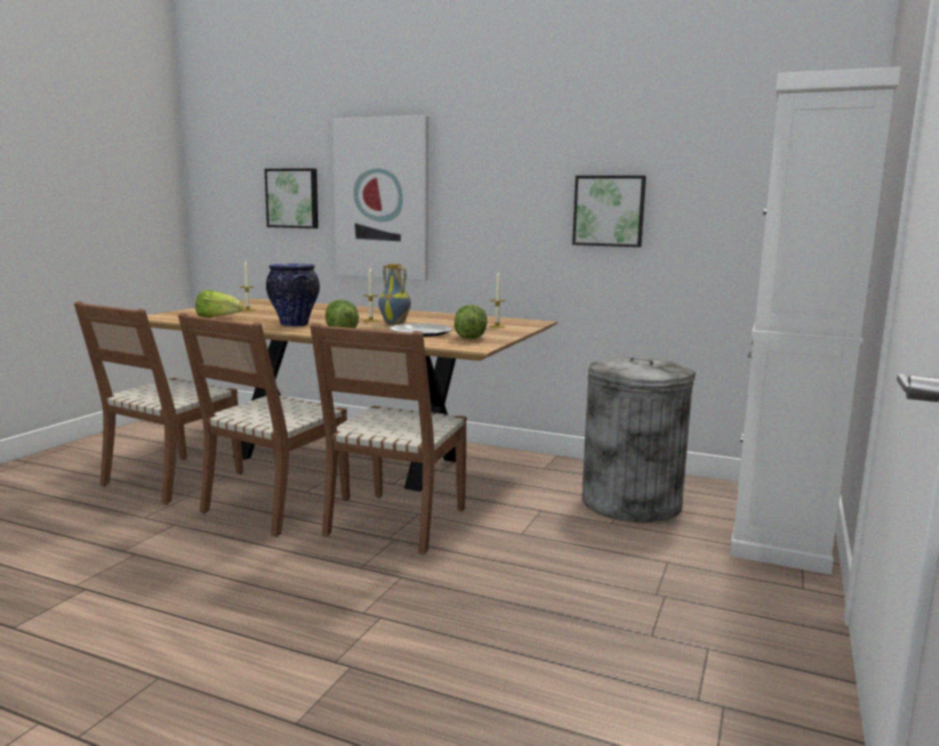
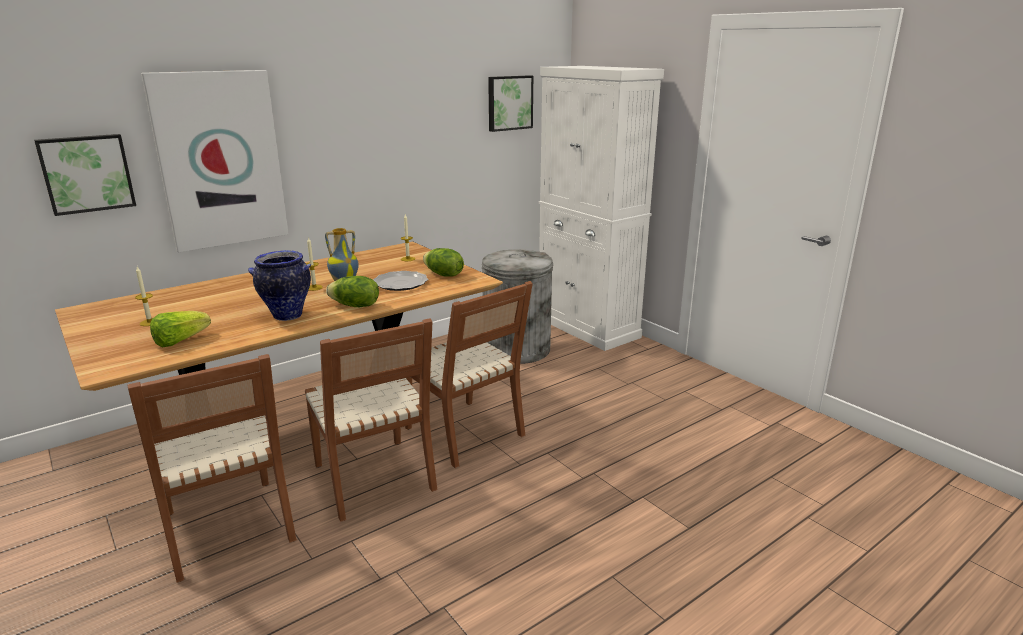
camera: 60 degrees left, 10 degrees up
picture [572,176,646,247] -> picture moved to [488,75,533,132]

